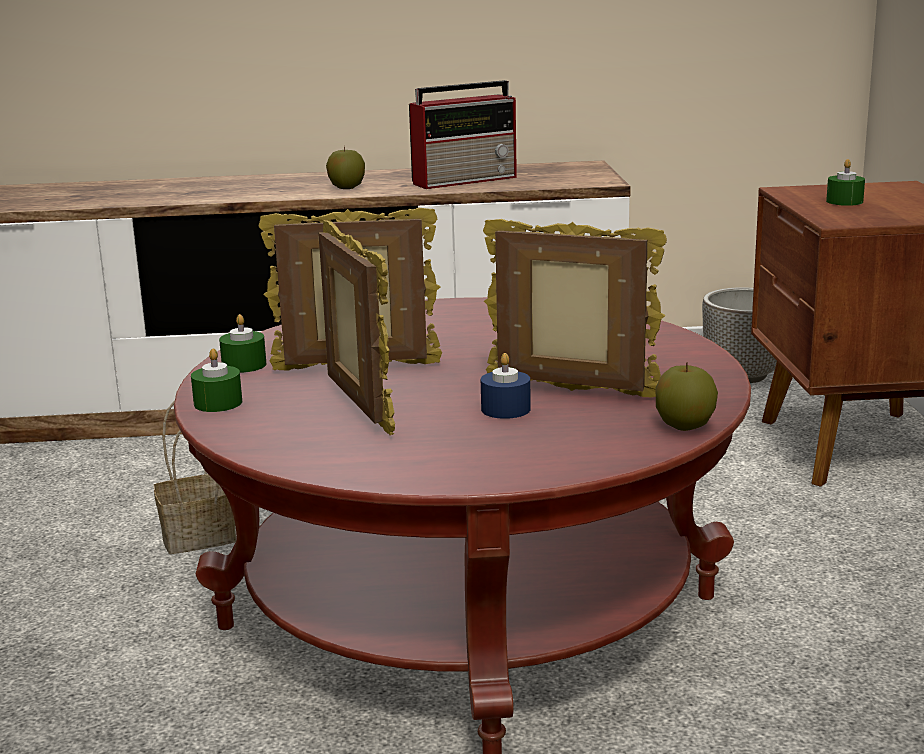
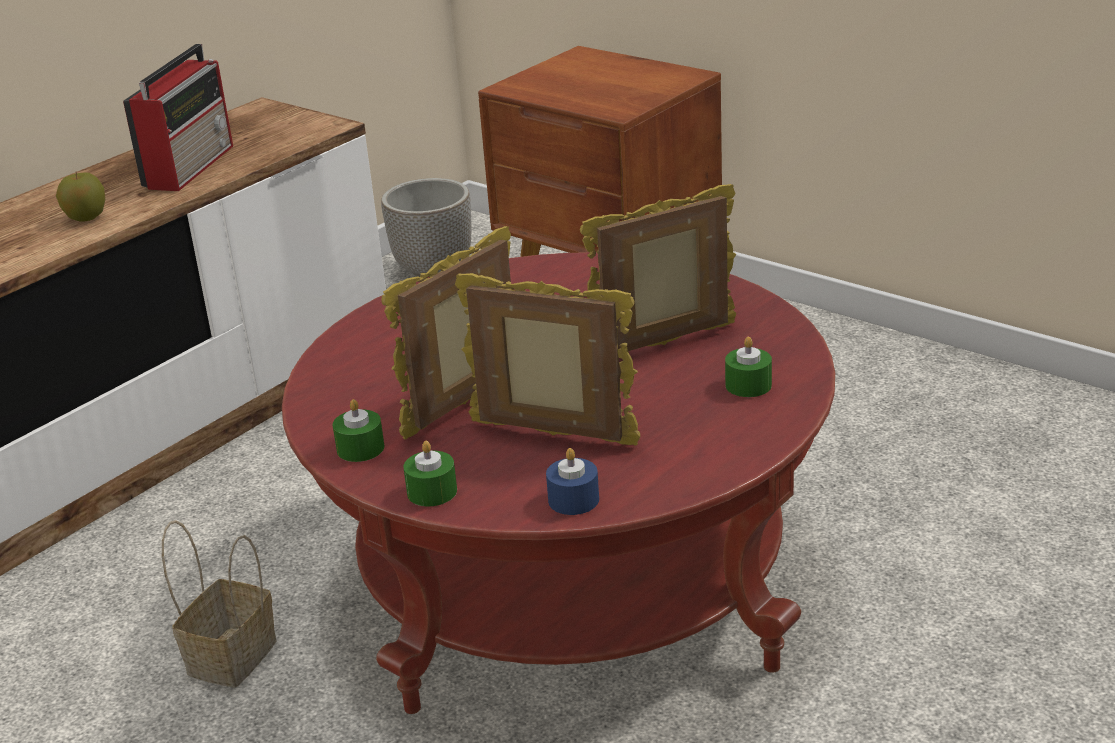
camera: 45 degrees left, 10 degrees up
blue candle [481,353,531,419] -> blue candle moved to [546,448,599,515]
apple [655,363,718,431] -> none
green candle [826,159,865,206] -> green candle moved to [725,337,772,397]

